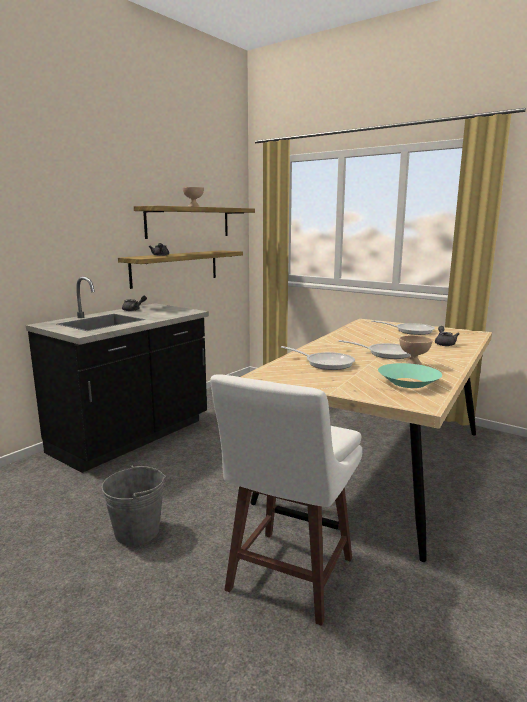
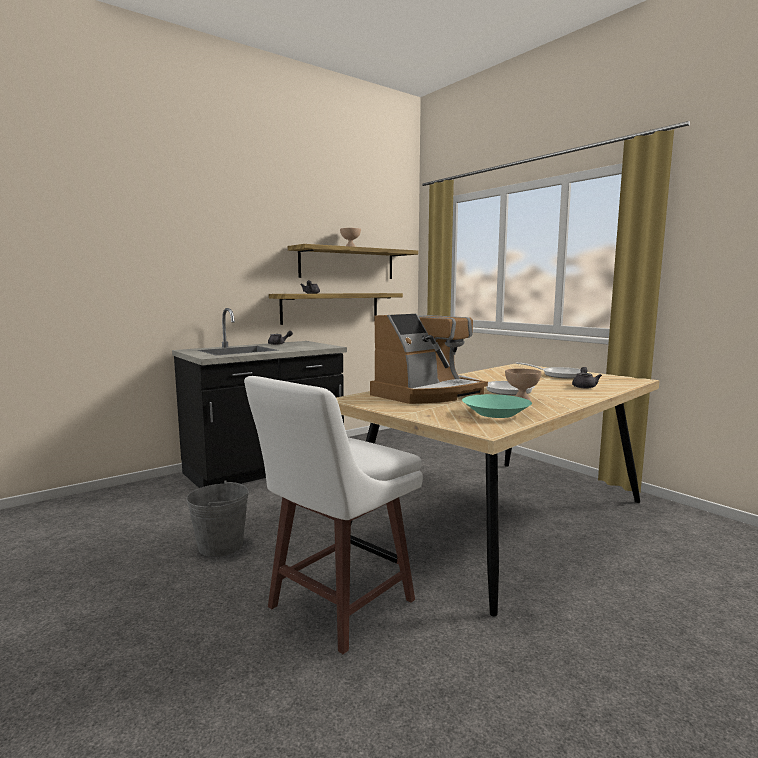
camera: 15 degrees right, 5 degrees down
frying pan [281,346,355,370] -> coffee machine [370,314,488,404]

